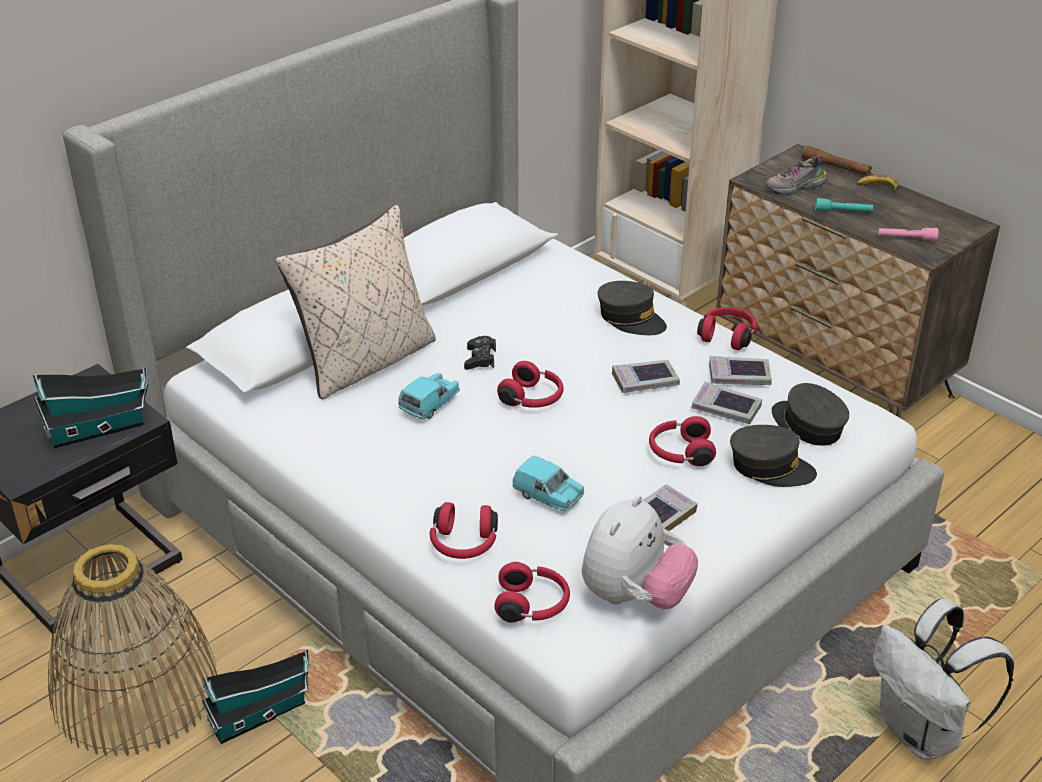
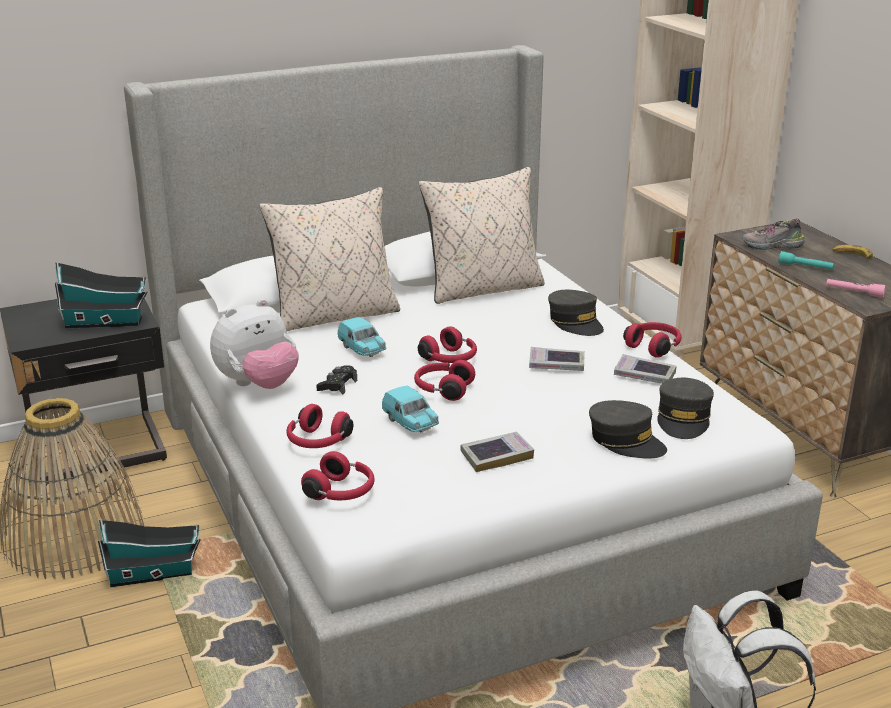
camera: 20 degrees right, 10 degrees down
turquoise toy car [398,373,460,420] -> turquoise toy car turned 90 degrees clockwise [338,317,386,357]
black game controller [464,336,496,370] -> black game controller moved to [316,365,357,394]
plush toy [582,495,698,609] -> plush toy moved to [210,299,299,389]
red headphones [649,416,716,466] -> red headphones moved to [414,360,475,401]
book [692,382,762,424] -> none
grey cap [772,383,849,446] -> grey cap turned 150 degrees counterclockwise [657,378,714,439]
brown flashlight [801,146,872,176] -> none
none -> beige pillow [419,167,544,304]

